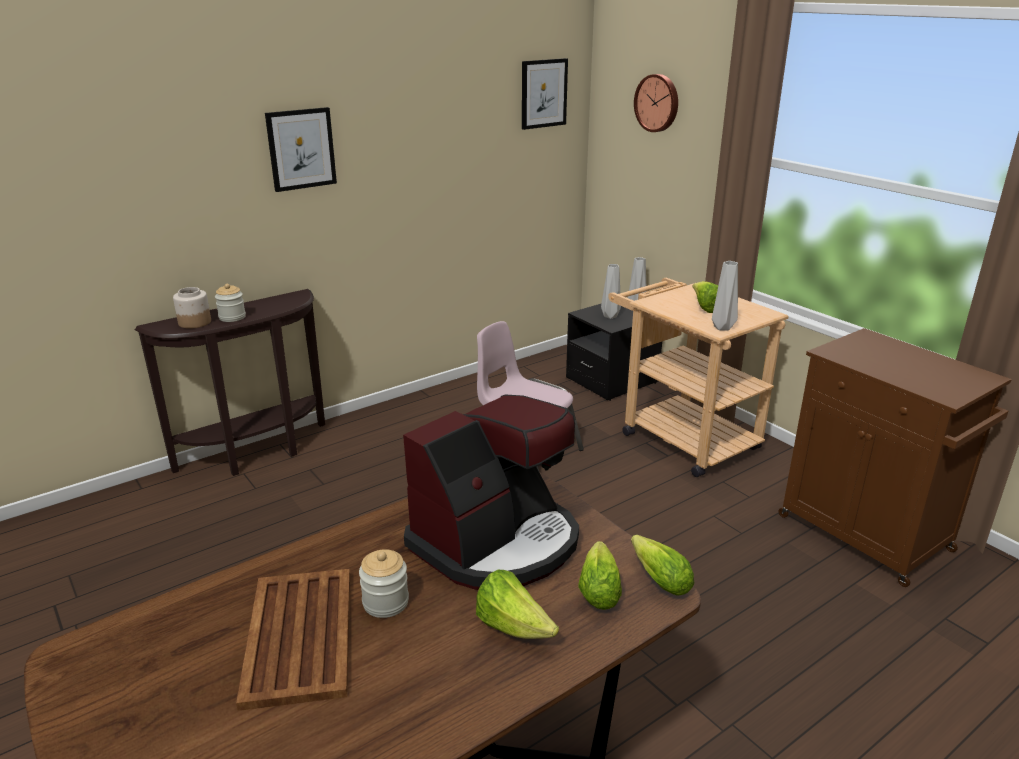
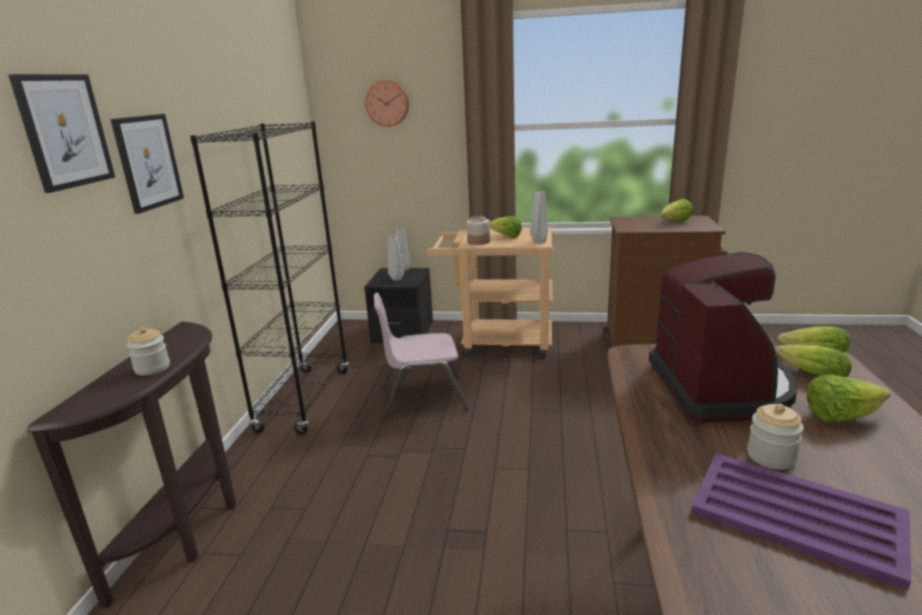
camera: 45 degrees left, 5 degrees down
jar [173,287,211,329] -> jar moved to [467,216,490,245]
brown tray [236,569,350,711] -> purple tray [691,453,911,590]
picture [522,58,568,130] -> picture moved to [8,74,115,193]
none -> black bookcase [190,121,349,435]
none -> lettuce [660,199,693,221]

